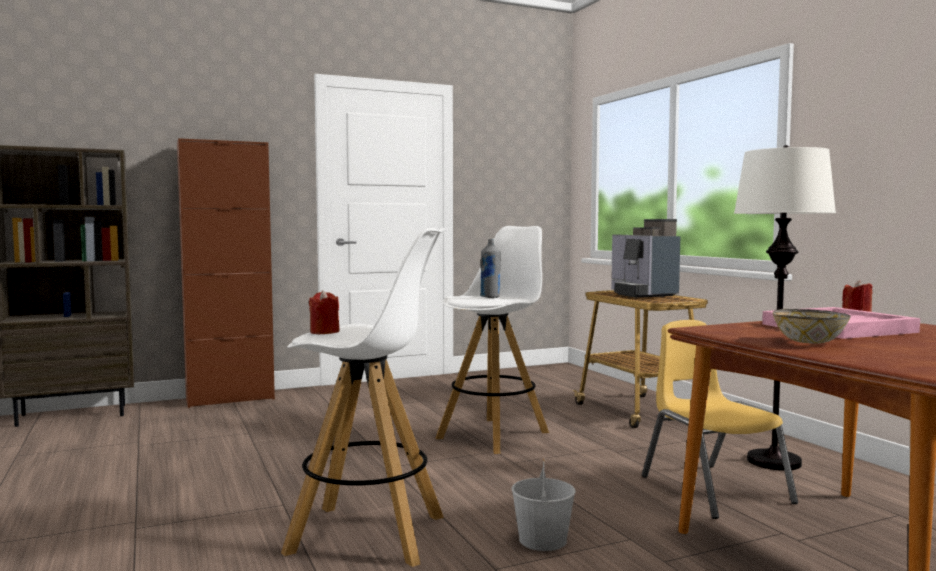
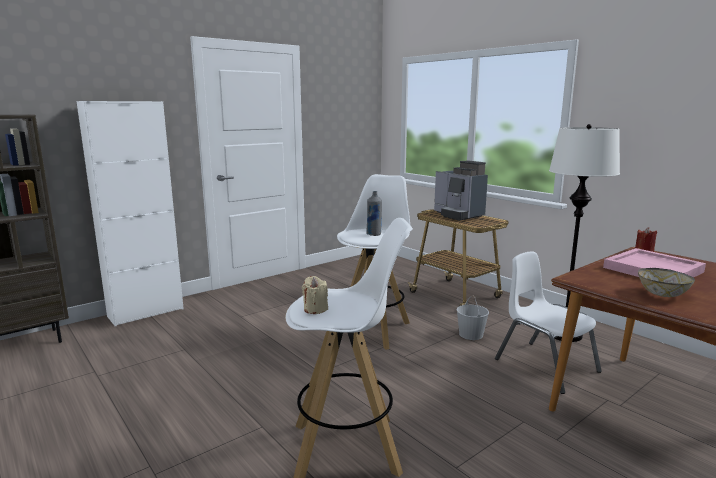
camera: 15 degrees left, 10 degrees up
brown cabinet [177,138,275,408] -> white cabinet [76,101,184,326]
red candle [309,290,340,334] -> beige candle [302,276,328,314]
white bucket [512,458,576,551] -> white bucket moved to [457,295,489,340]
yellow chair [642,320,798,519] -> white chair [495,251,602,394]

